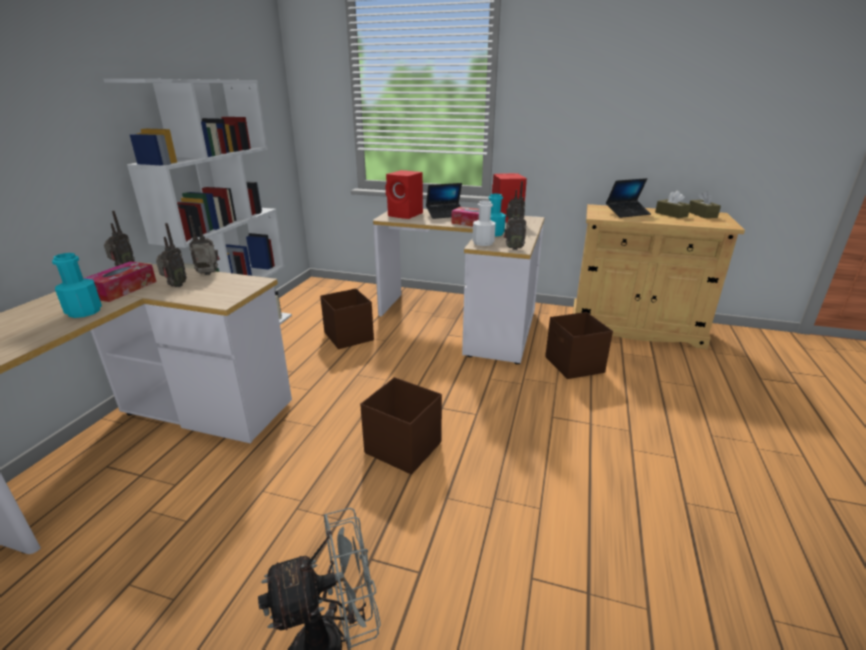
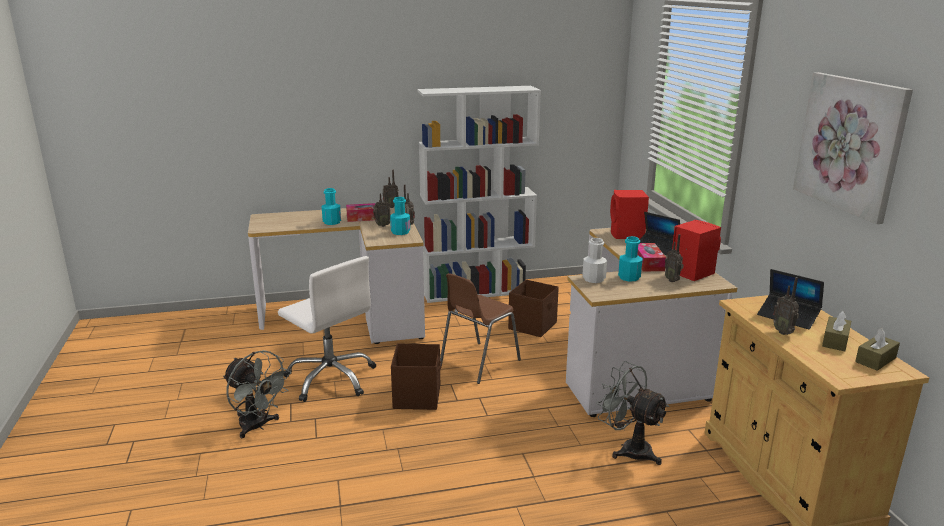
camera: 60 degrees right, 5 degrees down
radio [504,197,527,250] -> radio moved to [773,277,799,335]
brown storage box [545,312,613,379] -> grey fan [596,361,669,465]
none -> white office chair [278,256,376,402]
none -> turquoise bottle [390,197,410,235]
none -> brown chair [440,273,521,384]
none -> picture [793,72,913,224]

